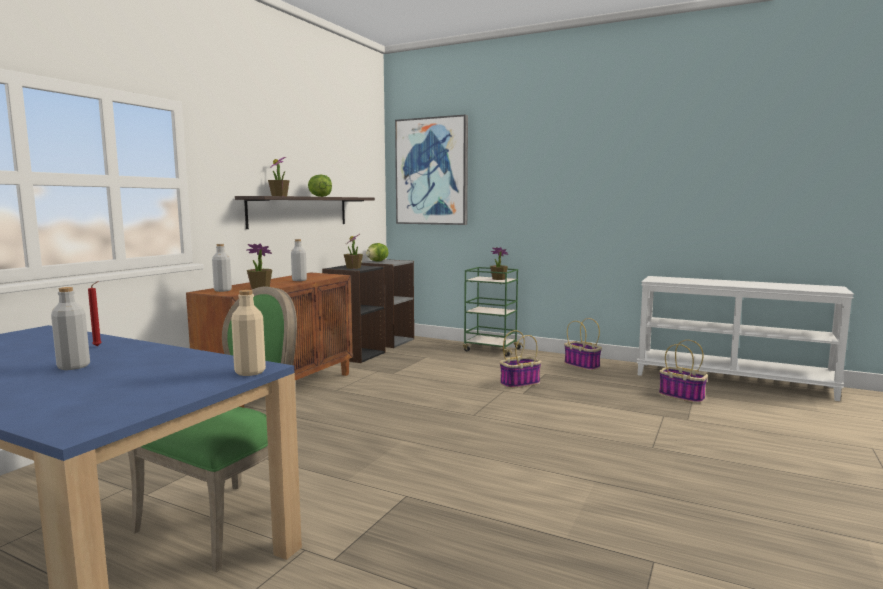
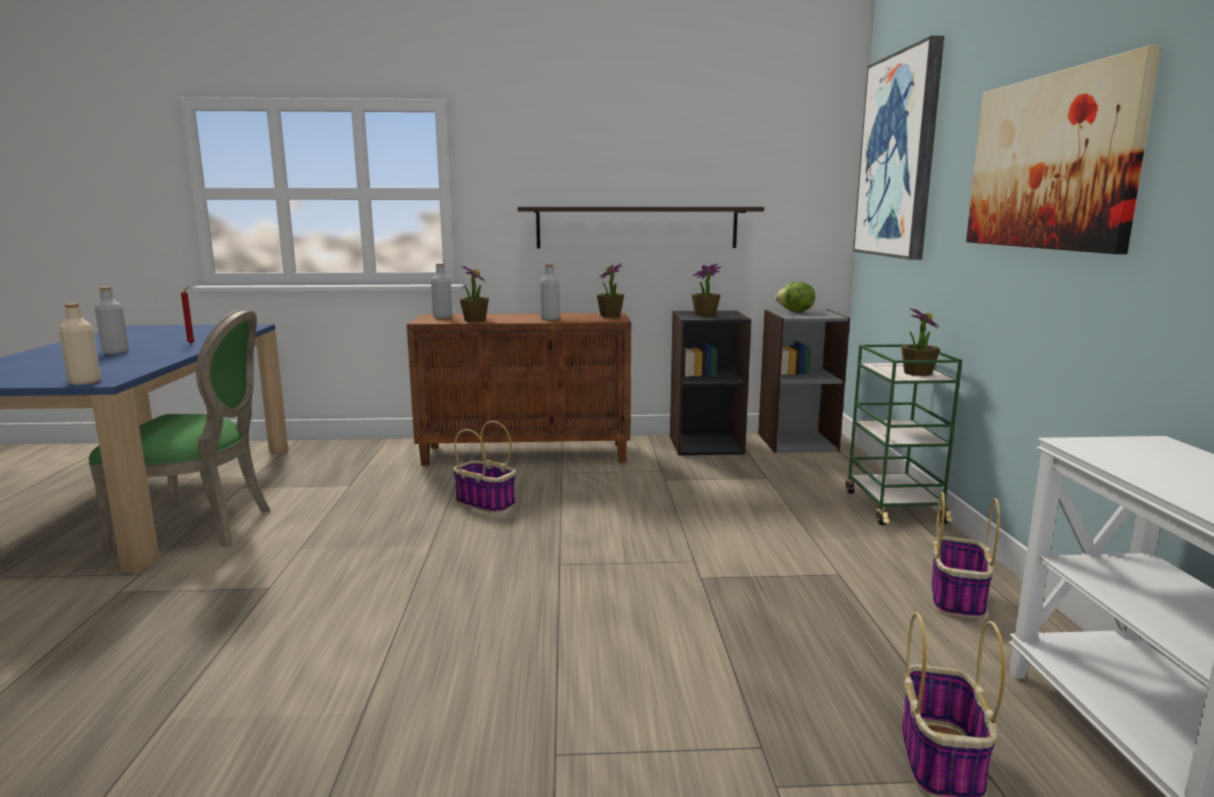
camera: 60 degrees right, 5 degrees up
potted plant [268,157,289,196] -> potted plant moved to [597,263,624,317]
lettuce [308,175,332,197] -> none
basket [500,330,541,389] -> basket moved to [453,421,516,514]
none -> picture [966,45,1162,254]

